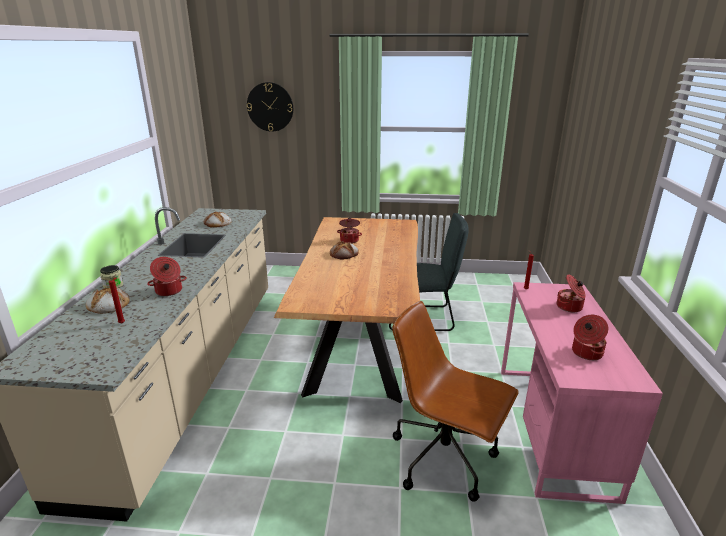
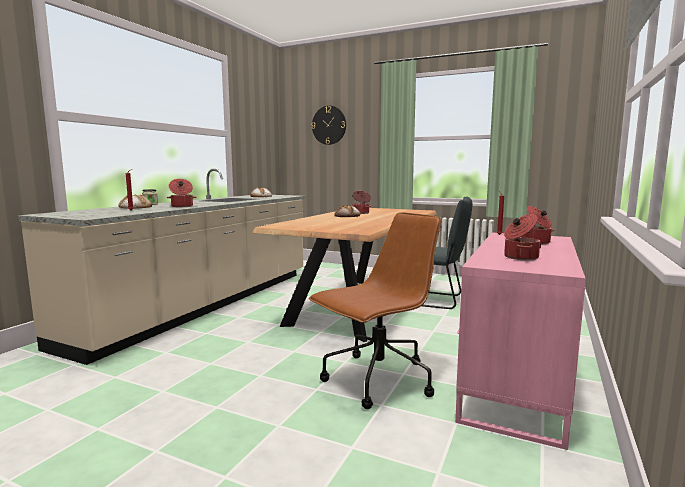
camera: 20 degrees right, 15 degrees down
brown office chair [392,301,519,502] -> brown office chair turned 90 degrees clockwise [309,212,441,409]

